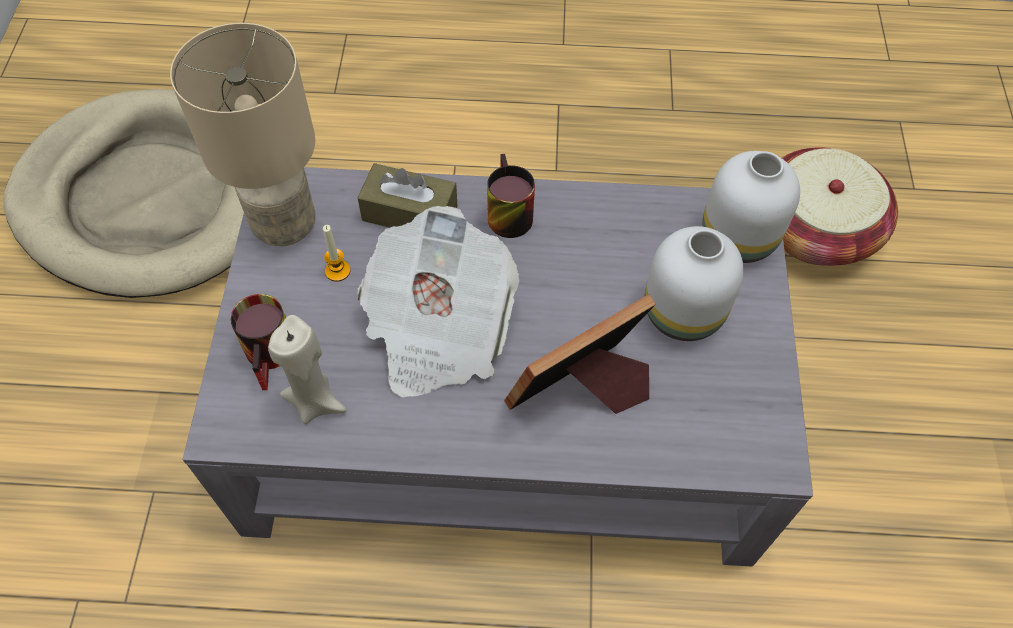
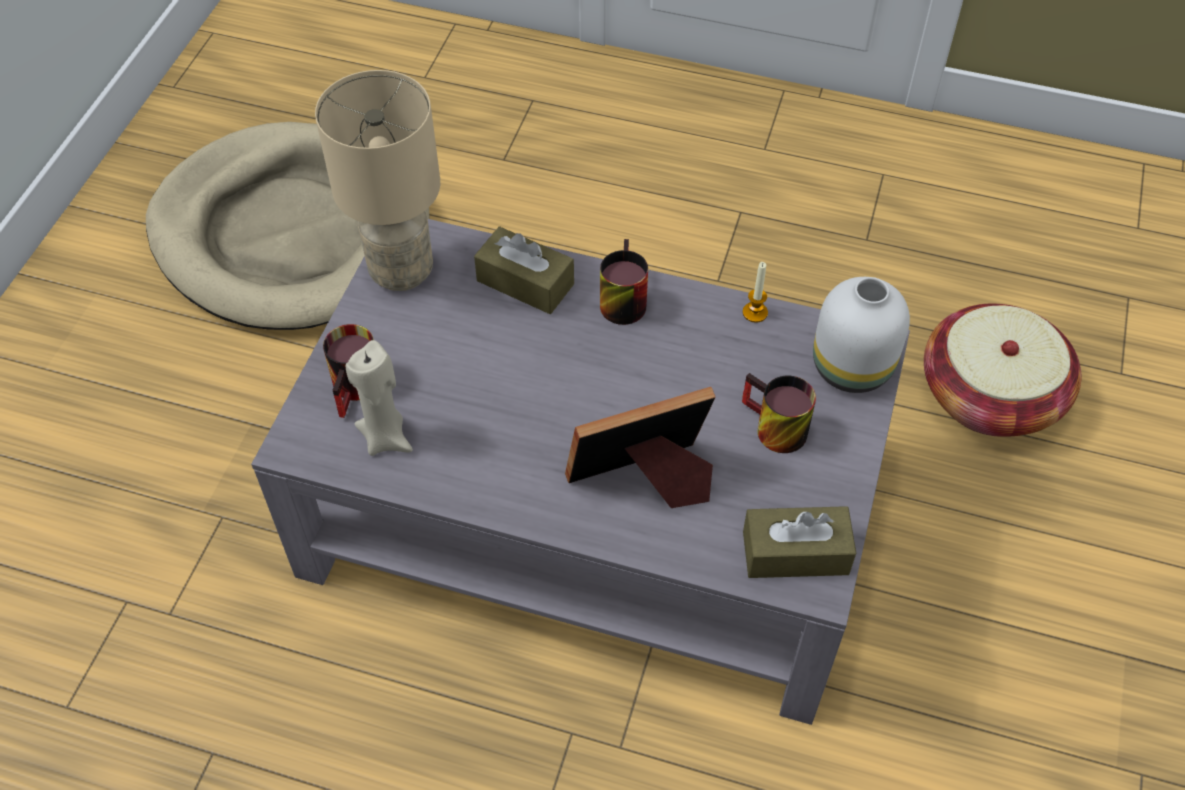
camera: 15 degrees right, 5 degrees down
candle [323,225,350,282] -> candle moved to [743,262,768,323]
newspaper [358,206,520,398] -> none
white vase [645,226,744,341] -> mug [742,373,816,453]
none -> brown tissue box [743,506,856,578]

